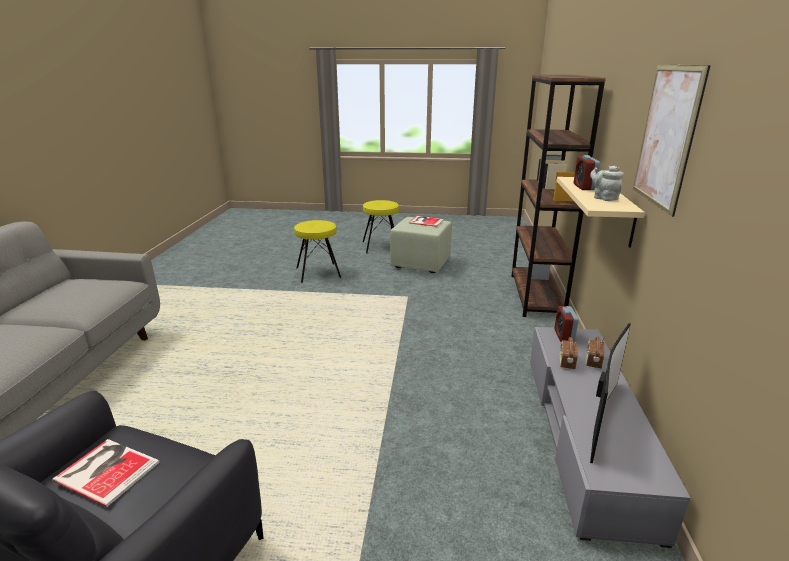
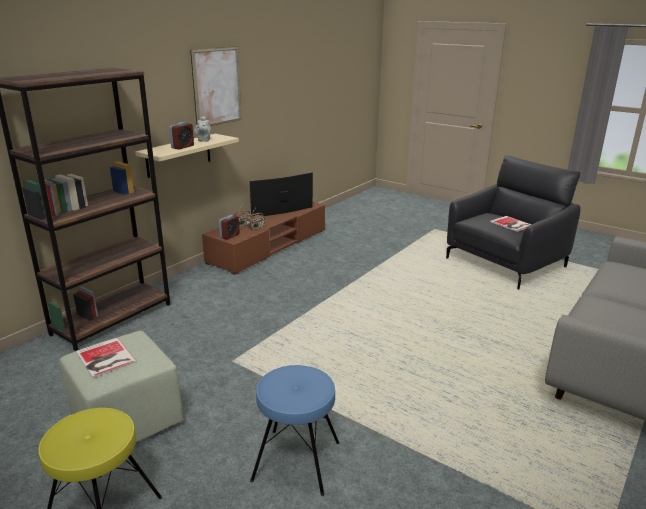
camera: 150 degrees left, 0 degrees up
yellow stool [294,220,341,283] -> blue stool [250,365,339,496]
grey tv stand [530,327,691,548] -> brown tv stand [202,202,325,275]

